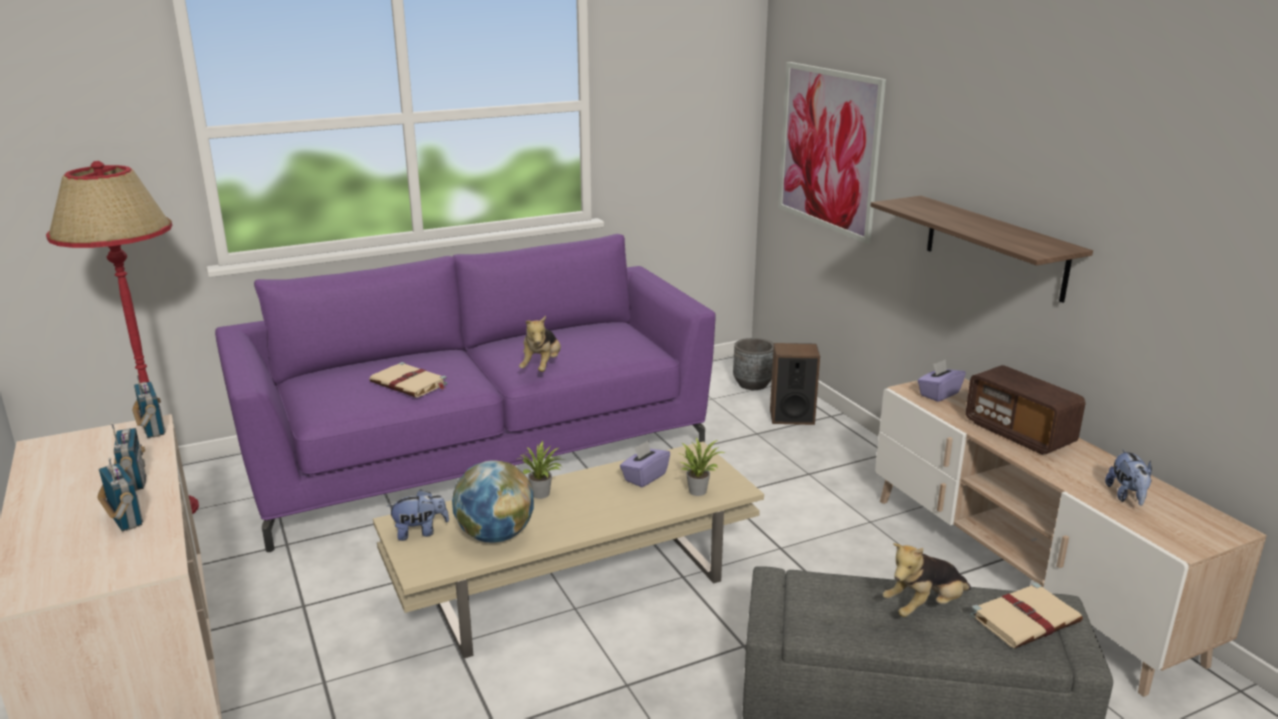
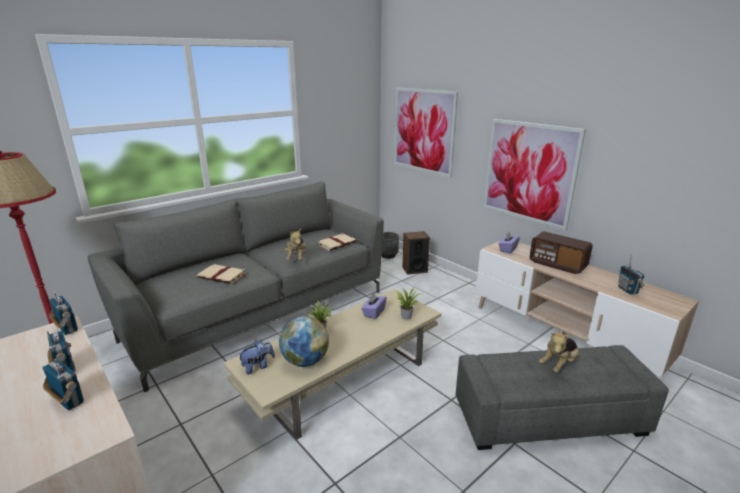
camera: 15 degrees left, 0 degrees up
purple sofa [215,234,716,552] -> grey sofa [88,182,384,392]
shelf [871,196,1093,303] -> picture [483,119,586,231]
beige book [970,582,1083,649] -> beige book moved to [317,233,356,251]
plush toy [1105,449,1152,506] -> radio [618,258,645,295]

